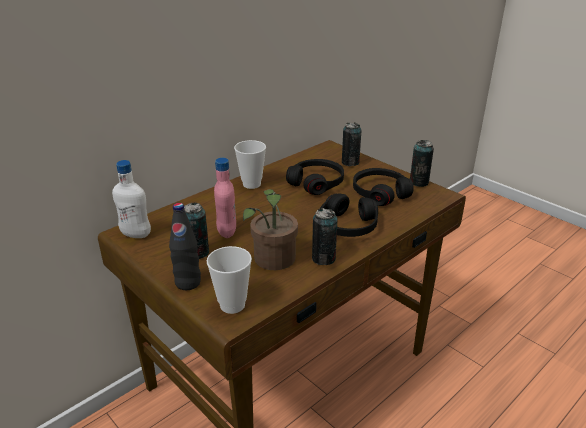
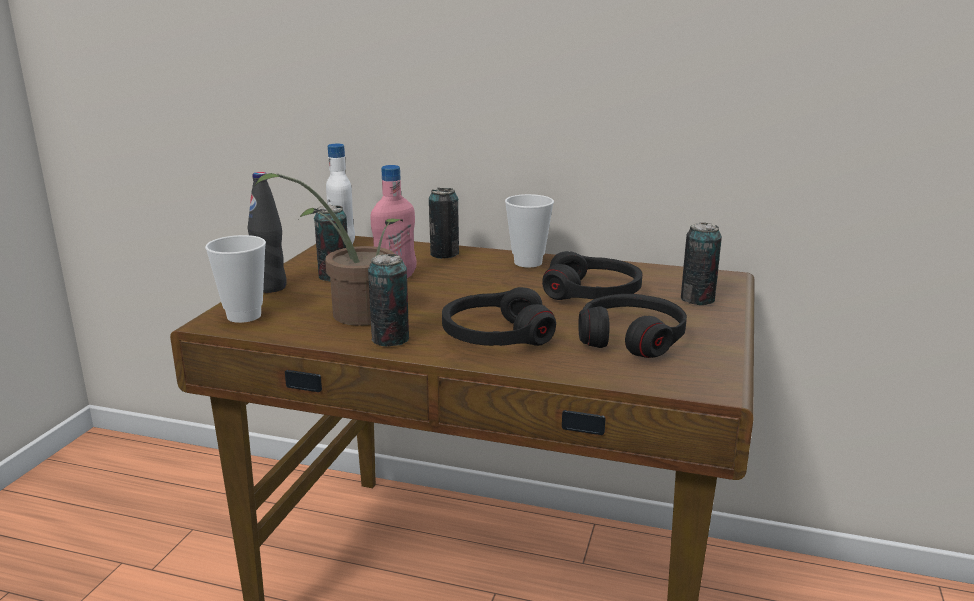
camera: 60 degrees right, 10 degrees down
can [410,140,434,187] -> can moved to [429,188,459,259]

